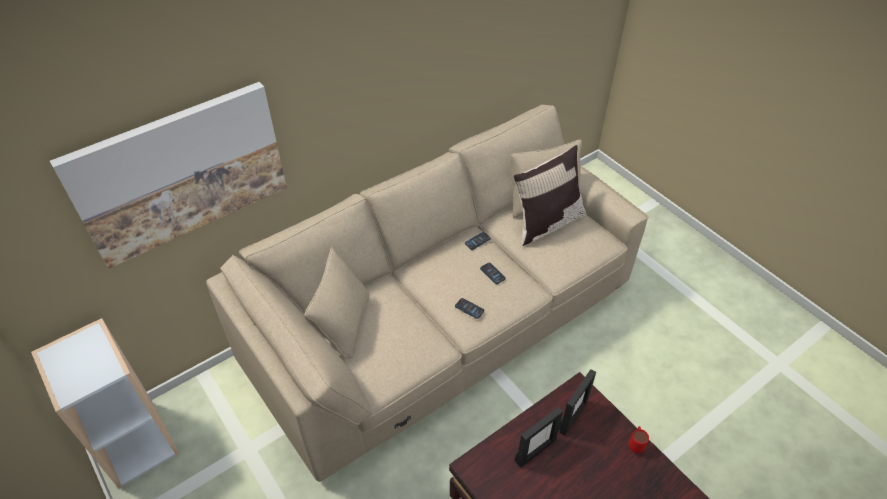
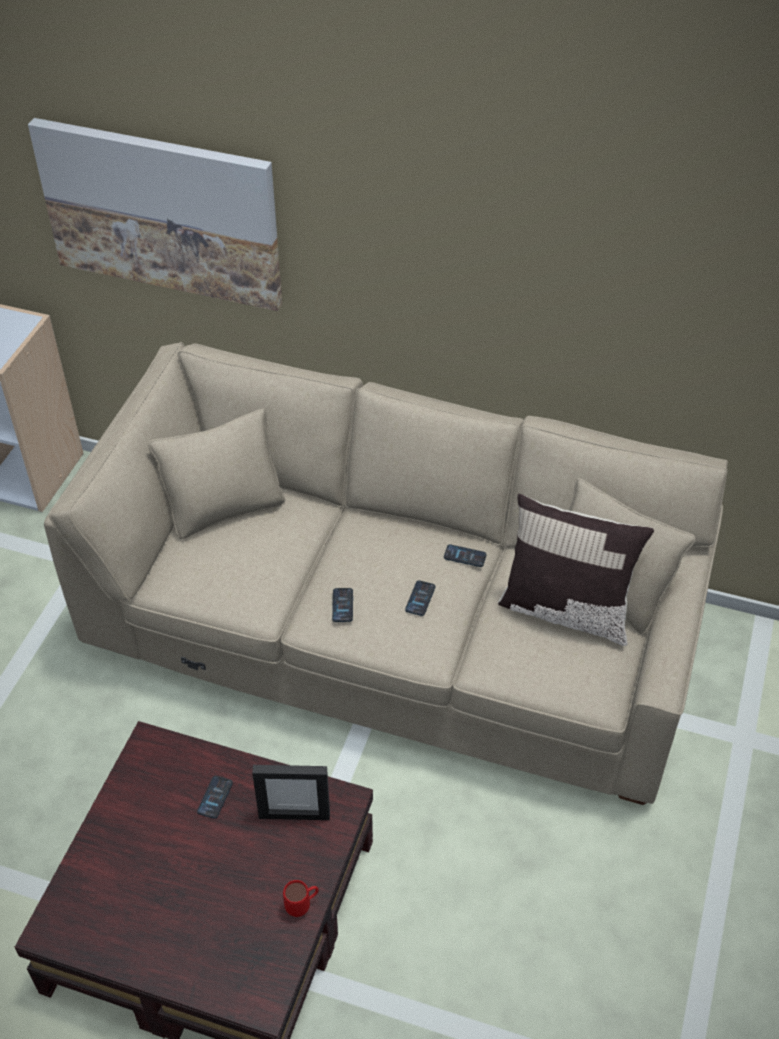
camera: 55 degrees right, 0 degrees up
picture frame [515,407,563,468] -> phone [197,776,233,819]

